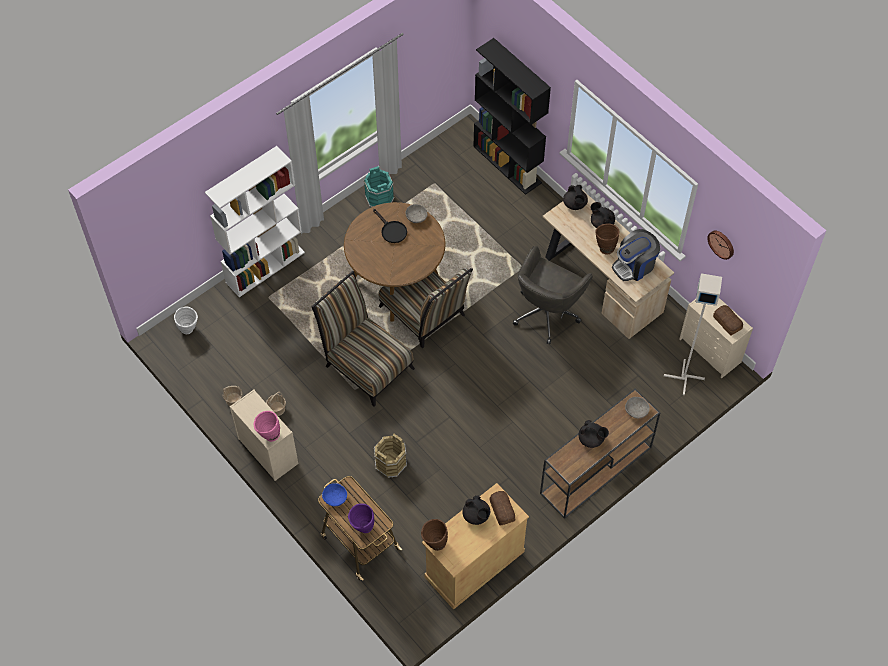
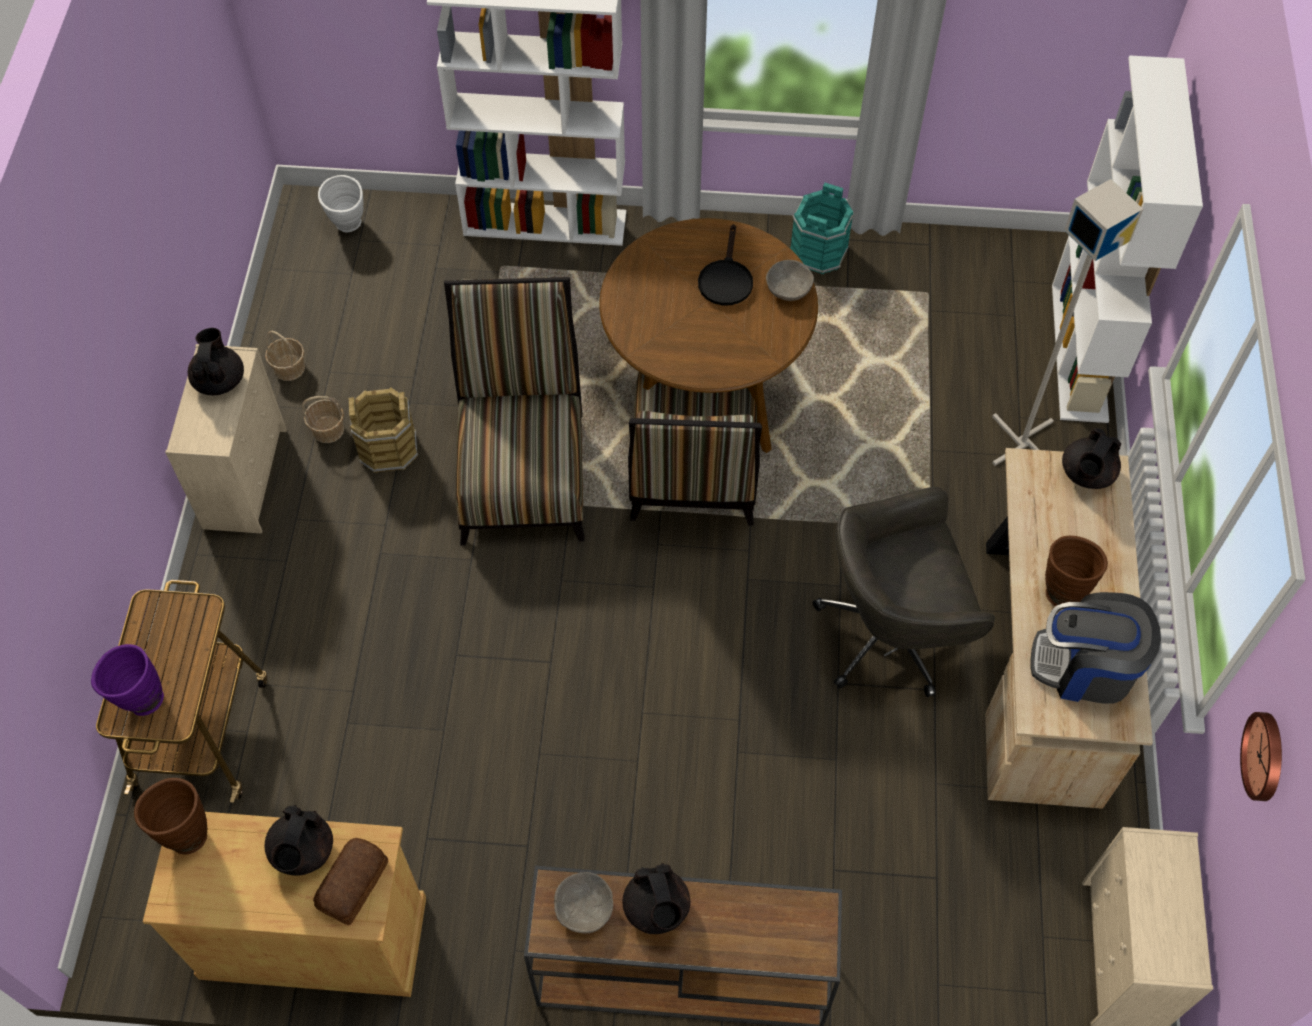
camera: 45 degrees right, 0 degrees up
pink vase [254,411,280,442] -> none
blue bowl [322,483,347,507] -> none
brown bucket [373,434,407,478] -> brown bucket moved to [349,388,418,473]
black bookcase [473,38,551,195] -> white bookcase [1052,55,1203,423]
black teapot [591,202,615,228] -> black teapot moved to [188,328,244,395]
grey bowl [625,397,650,419] -> grey bowl moved to [554,872,613,934]
grey floor lamp [664,273,722,395] -> grey floor lamp moved to [992,179,1143,466]
bread [713,305,743,335] -> none

